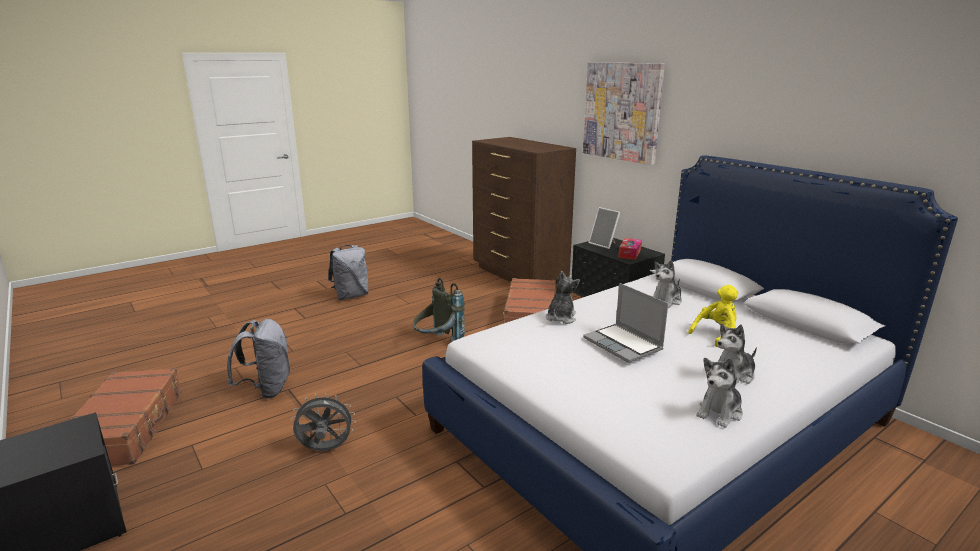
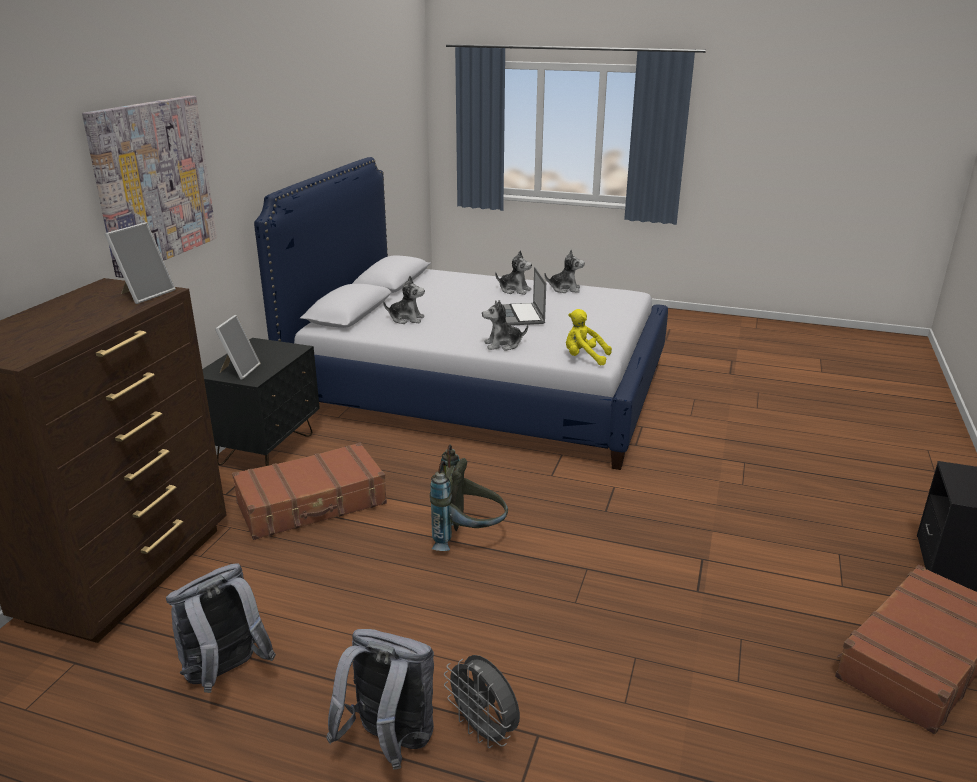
camera: 125 degrees left, 5 degrees up
grey backpack [227,319,290,399] -> grey backpack moved to [166,563,276,693]
grey fan [291,393,356,451] -> grey fan moved to [444,655,520,748]
laptop [583,283,668,363] -> laptop turned 150 degrees clockwise [502,266,546,326]
tissue box [618,238,642,260] -> none
yellow plush toy [688,285,738,347] -> yellow plush toy moved to [566,309,612,365]
none -> picture frame [104,222,176,304]

